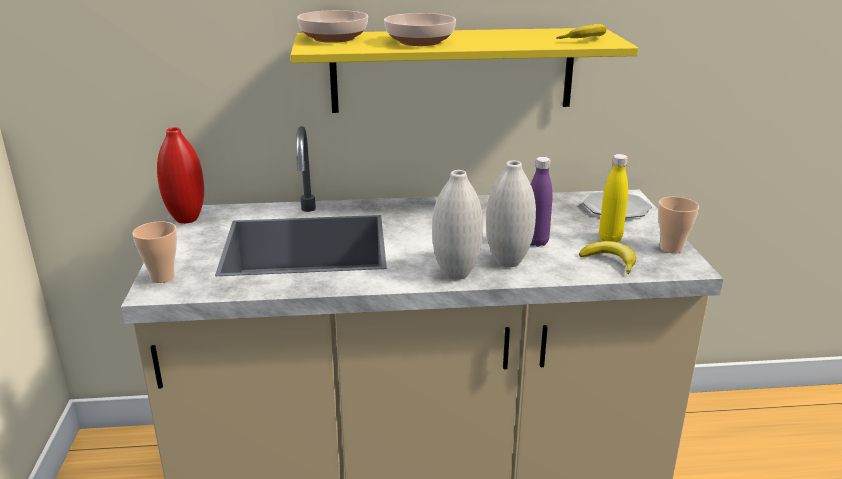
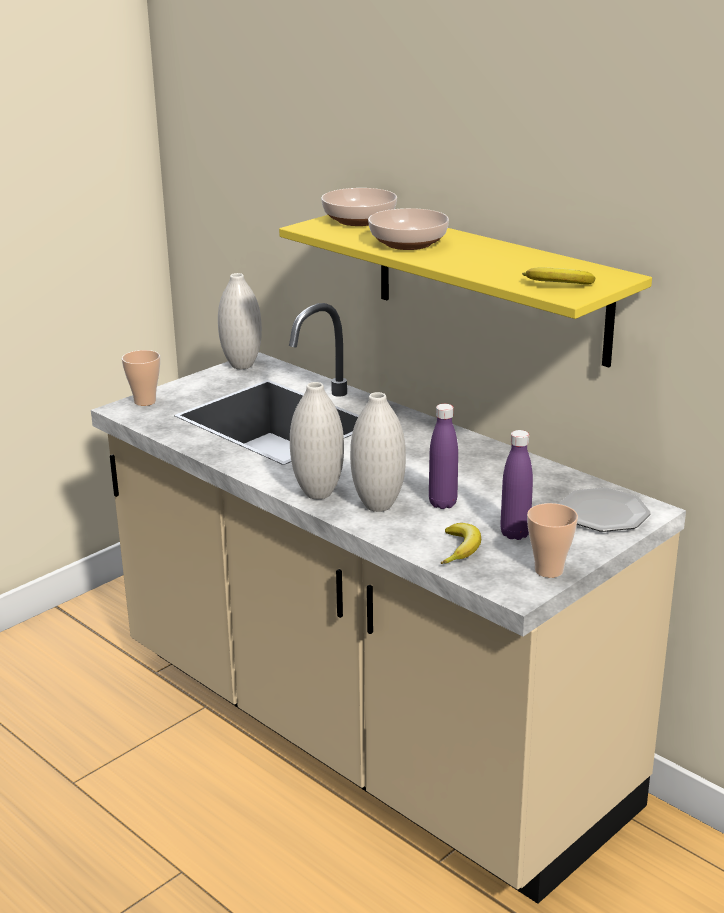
camera: 50 degrees right, 0 degrees up
red vase [157,127,204,224] -> white vase [218,273,262,369]
yellow bottle [599,154,628,242] -> purple bottle [500,430,533,540]

